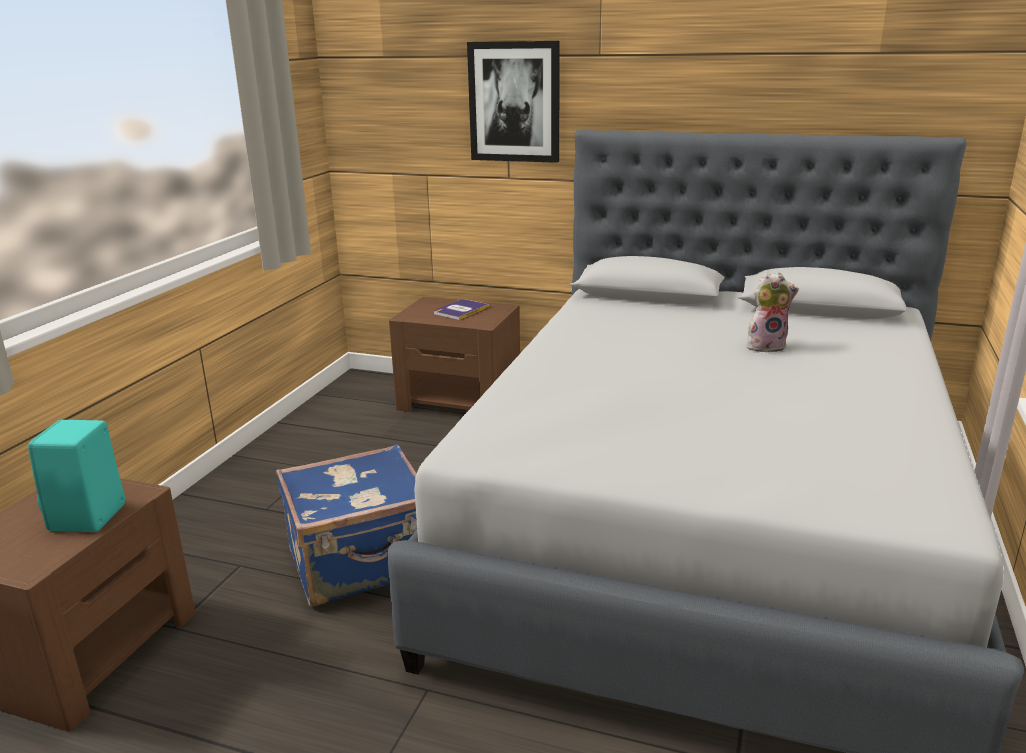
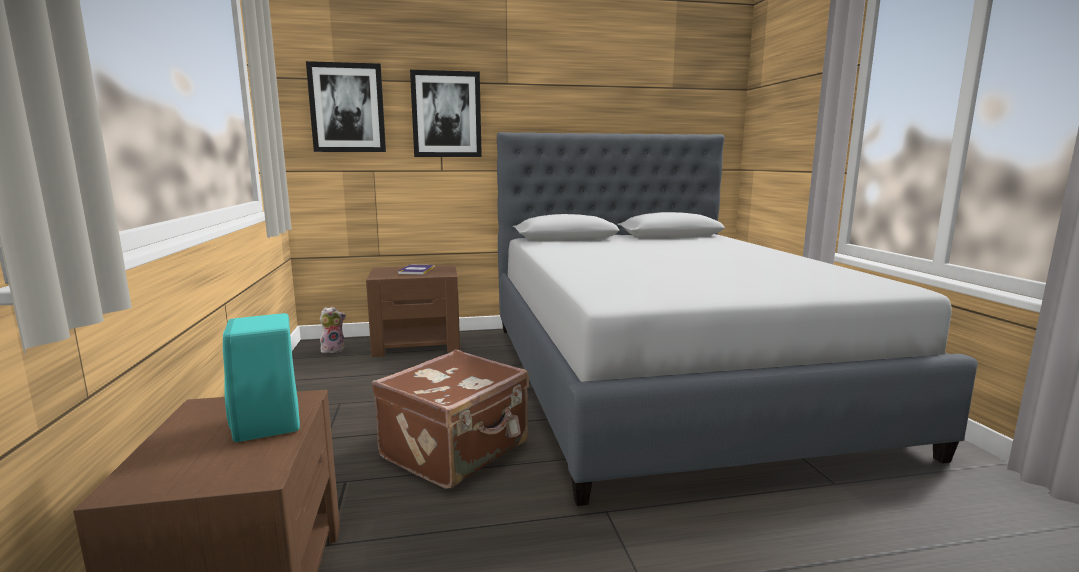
camera: 30 degrees left, 10 degrees down
blue suitcase [276,444,417,606] -> brown suitcase [372,349,529,489]
plush toy [747,272,799,353] -> plush toy moved to [319,307,346,353]
none -> picture [306,61,386,152]

